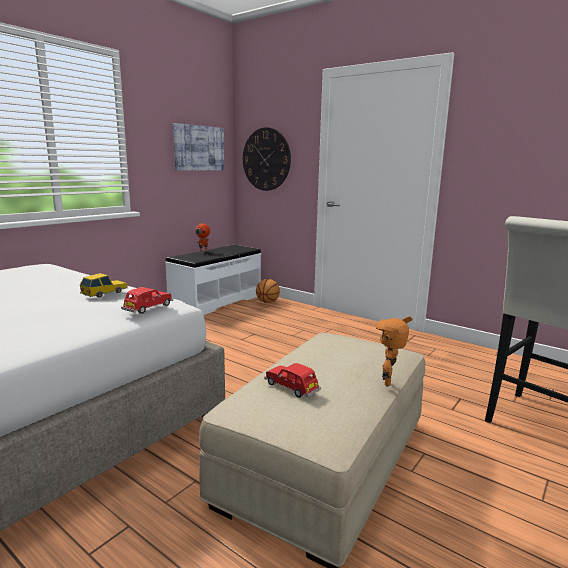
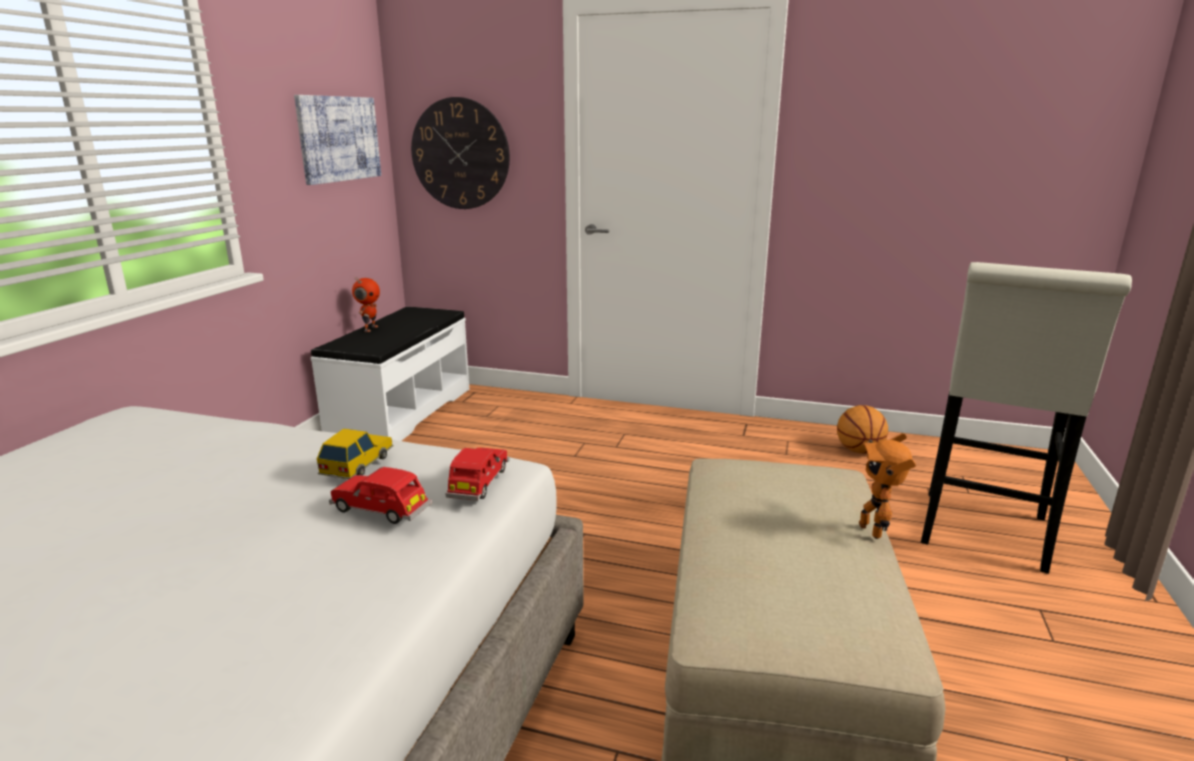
camera: 20 degrees left, 5 degrees up
basketball [256,279,280,303] -> basketball moved to [837,405,888,454]
red toy car [265,363,321,398] -> red toy car moved to [329,467,431,524]

